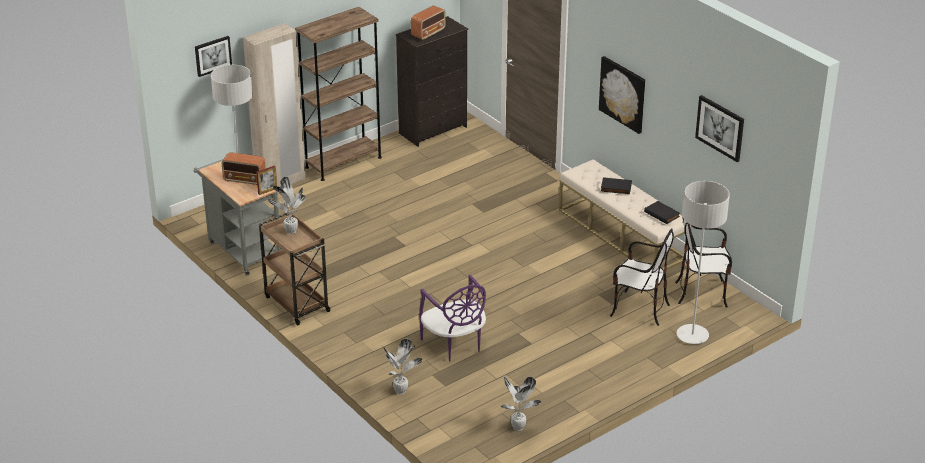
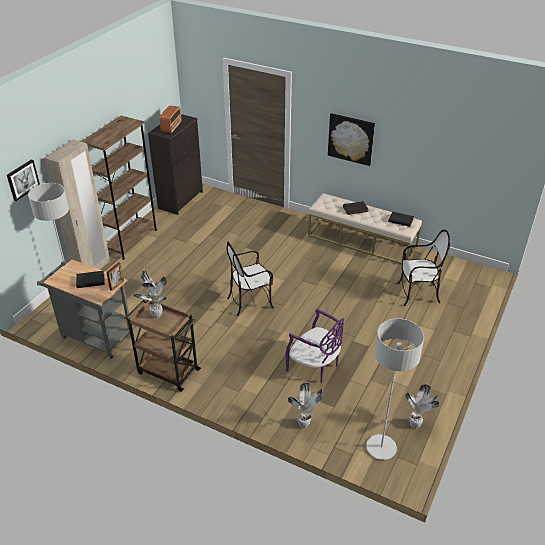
camera: 25 degrees left, 5 degrees up
radio [222,152,266,185] -> black book [76,271,104,288]
chair [675,219,732,308] -> chair moved to [227,242,274,316]
grey floor lamp [677,181,730,344] -> grey floor lamp moved to [366,318,424,460]
picture [695,95,744,162] -> none

